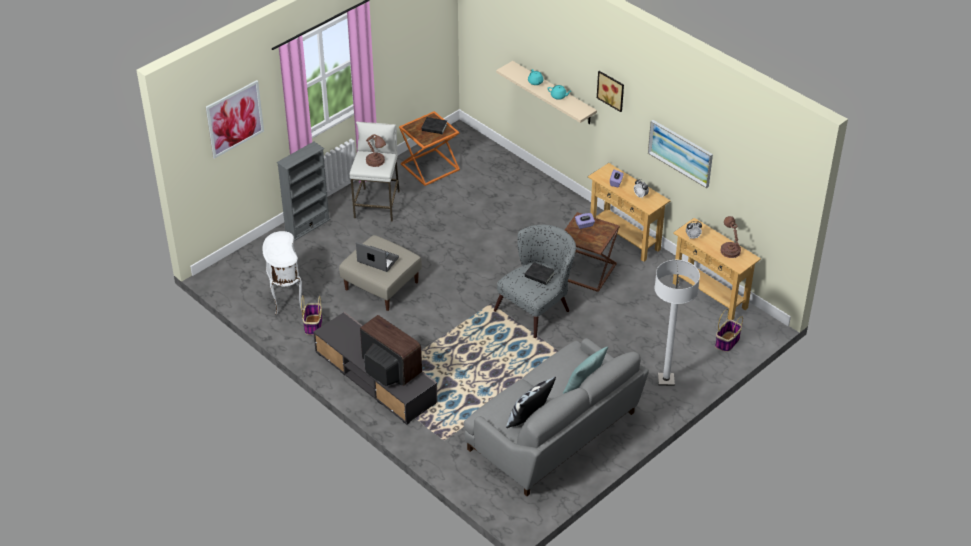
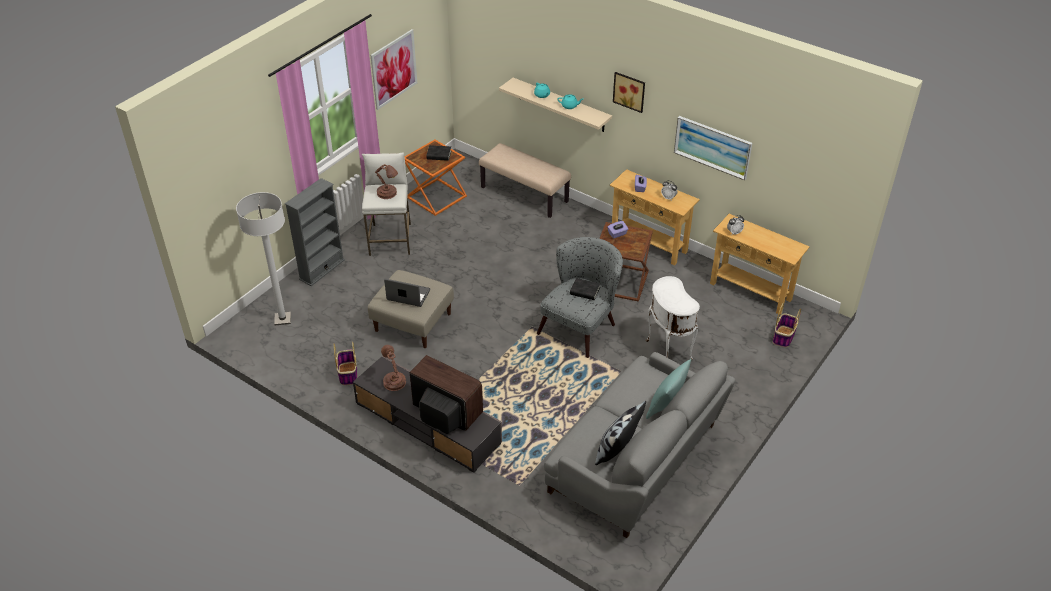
camera: 10 degrees left, 0 degrees up
picture [206,80,264,159] -> picture moved to [371,29,417,110]
white side table [262,231,303,314] -> white side table moved to [646,276,700,361]
white floor lamp [654,260,700,386] -> white floor lamp moved to [236,192,291,325]
brown table lamp [720,216,741,258] -> brown table lamp moved to [381,345,406,391]
none -> beige bench [479,143,571,218]

